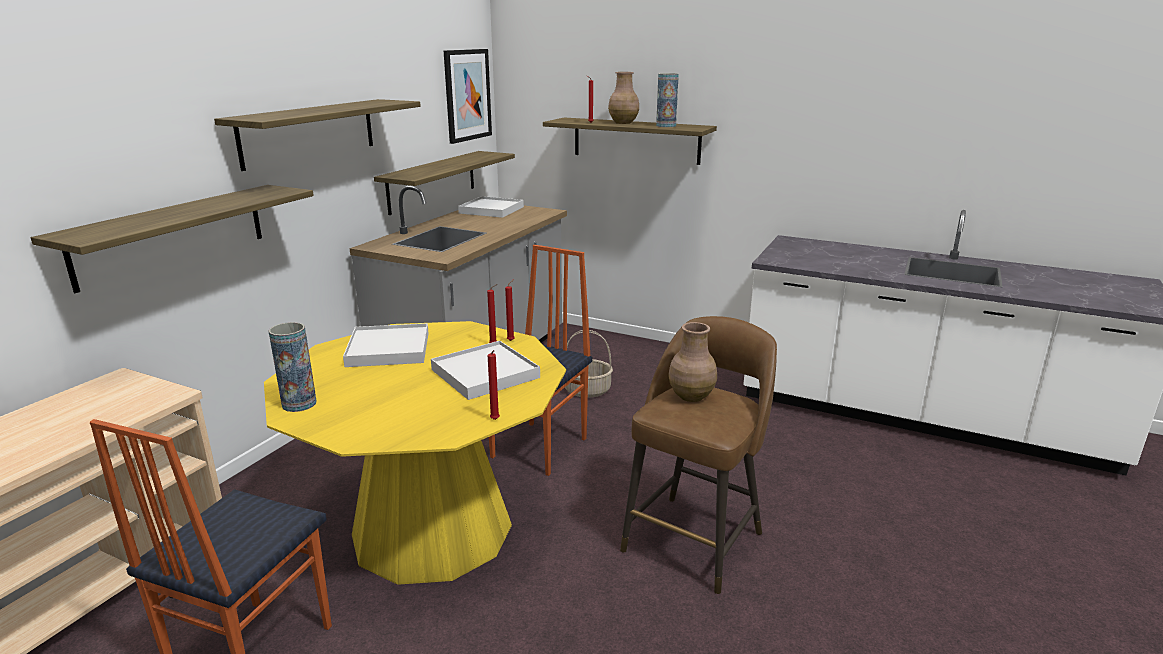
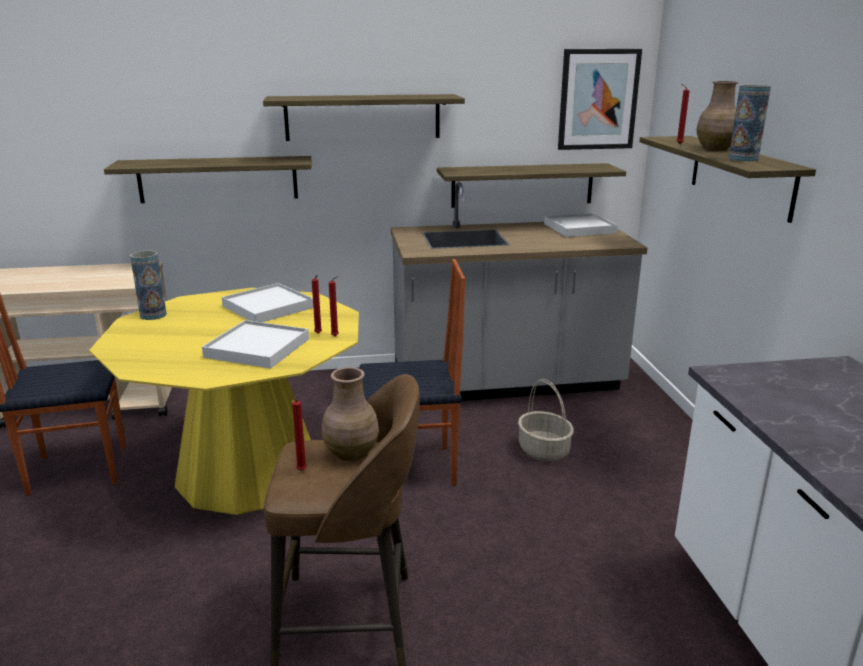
camera: 55 degrees right, 0 degrees up
red candle [488,350,500,420] -> red candle moved to [290,398,307,471]

